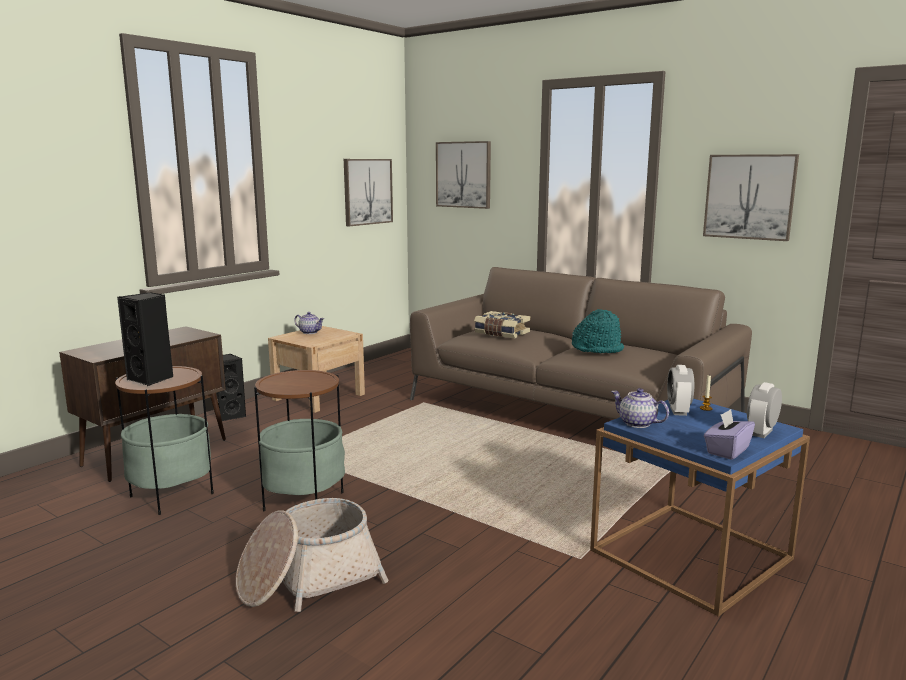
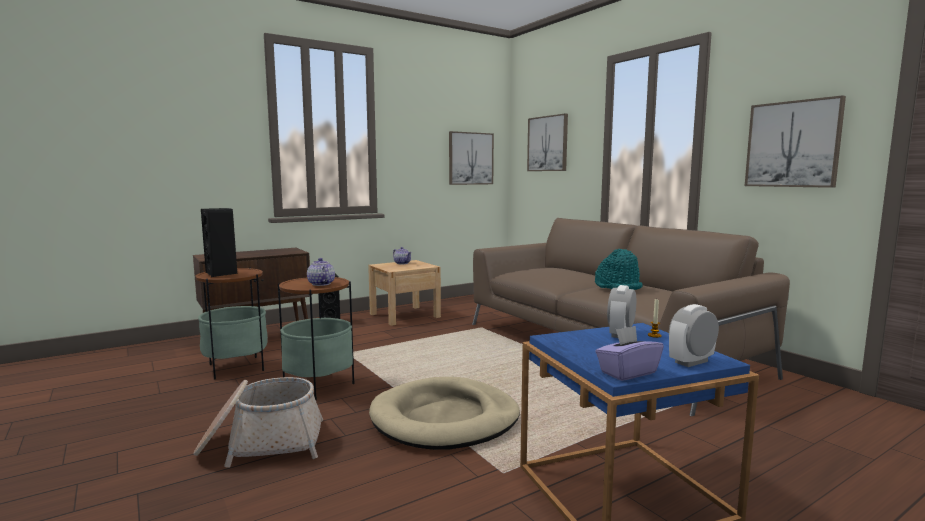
camera: 20 degrees right, 5 degrees down
book [474,311,530,338] -> none
teapot [611,388,669,428] -> teapot moved to [307,258,335,286]
none -> beige dog bed [369,377,520,450]

